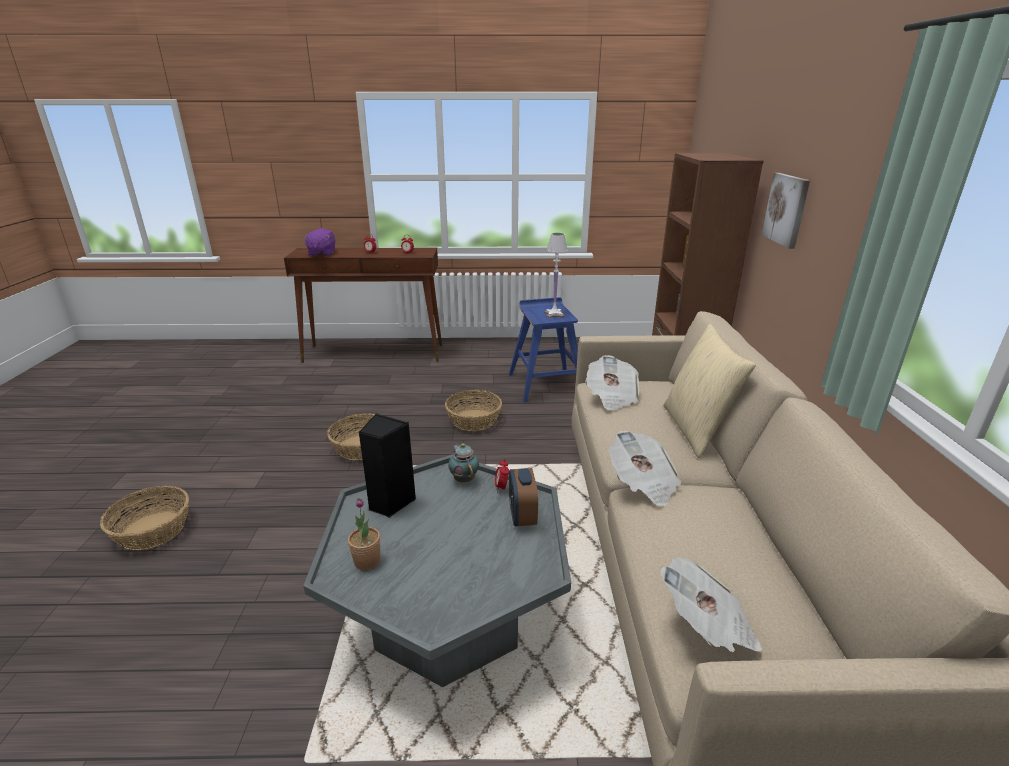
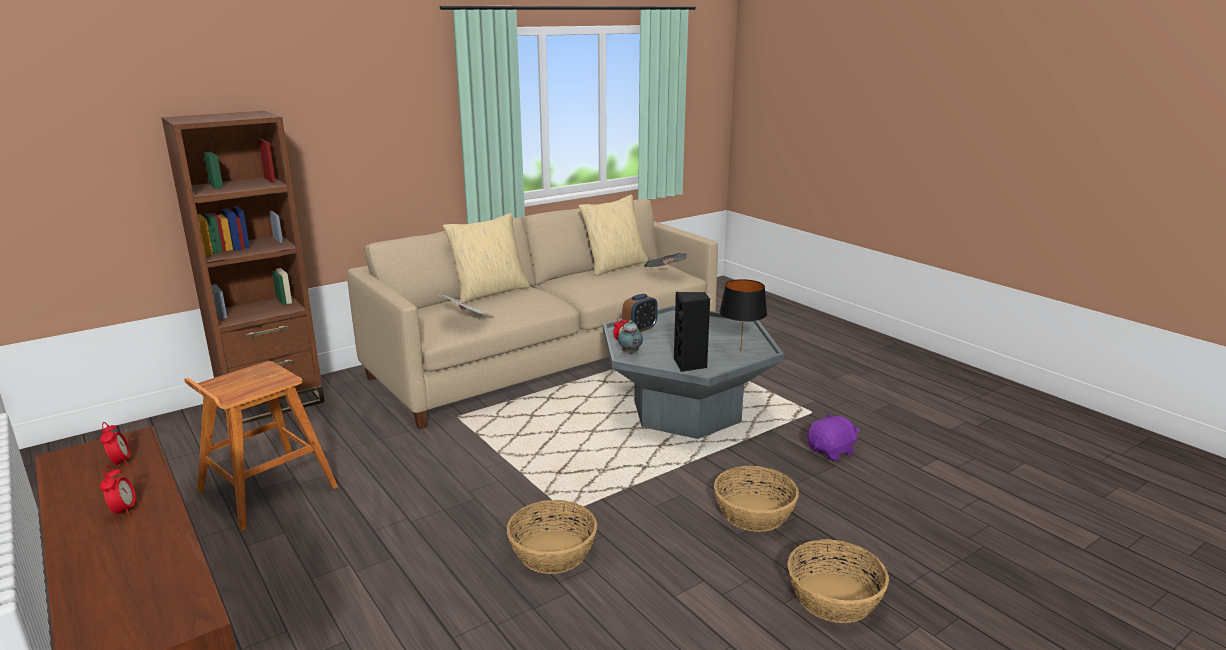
camera: 125 degrees left, 5 degrees down
purple plush toy [303,228,335,257] -> purple plush toy moved to [807,414,860,461]
potted plant [348,498,380,570] -> black table lamp [719,279,767,352]
basket [445,390,502,431] -> basket moved to [714,466,799,532]
teapot [448,443,479,482] -> teapot turned 45 degrees counterclockwise [618,320,643,354]
blue stool [509,297,578,402] -> brown stool [184,361,338,531]
white table lamp [544,233,568,318] -> none
newspaper [608,430,682,507] -> none
picture [762,173,810,249] -> none
none -> beige pillow [579,195,649,276]

